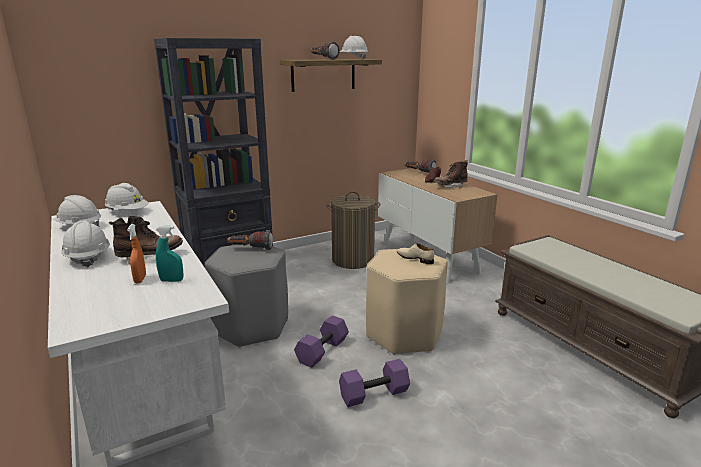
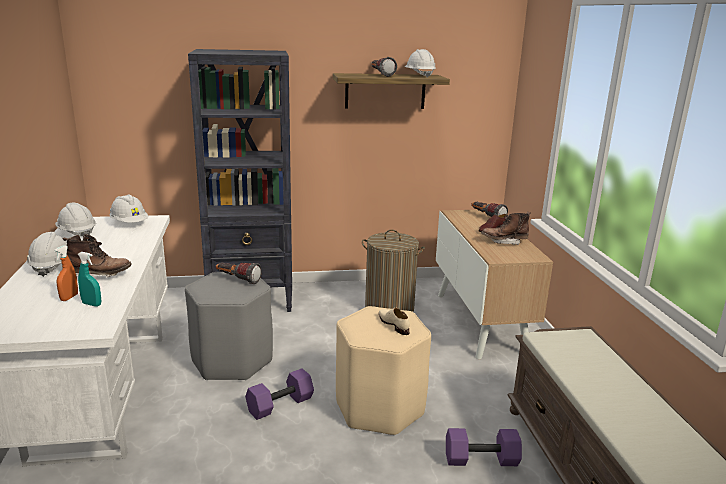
camera: 20 degrees right, 0 degrees up
purple dumbbell [339,359,410,407] -> purple dumbbell moved to [446,428,522,466]

